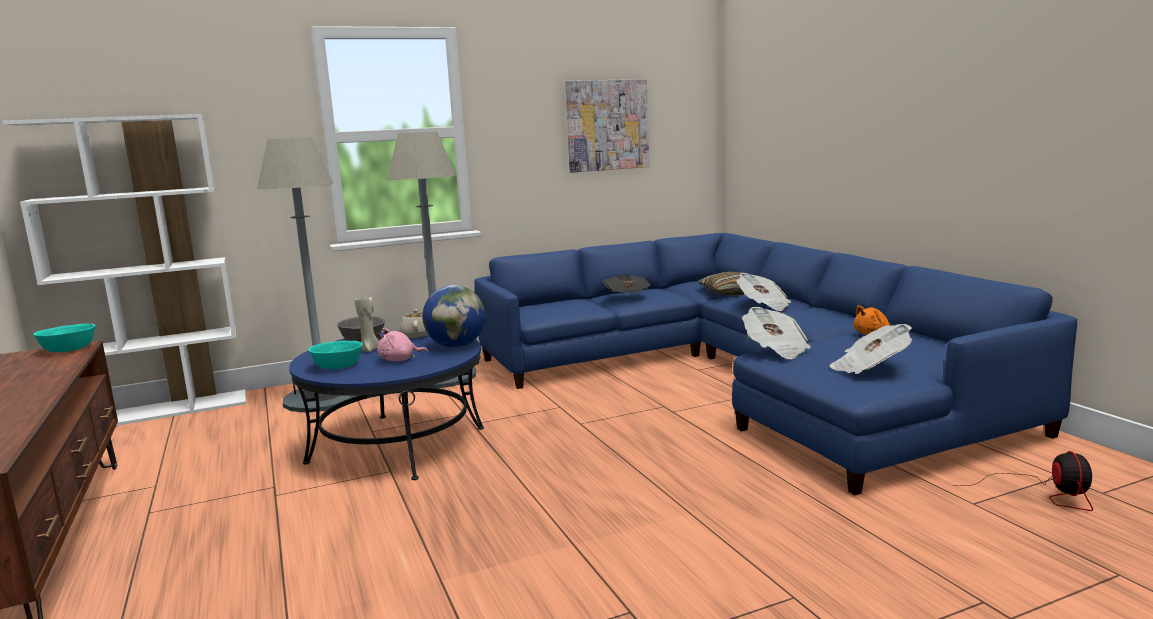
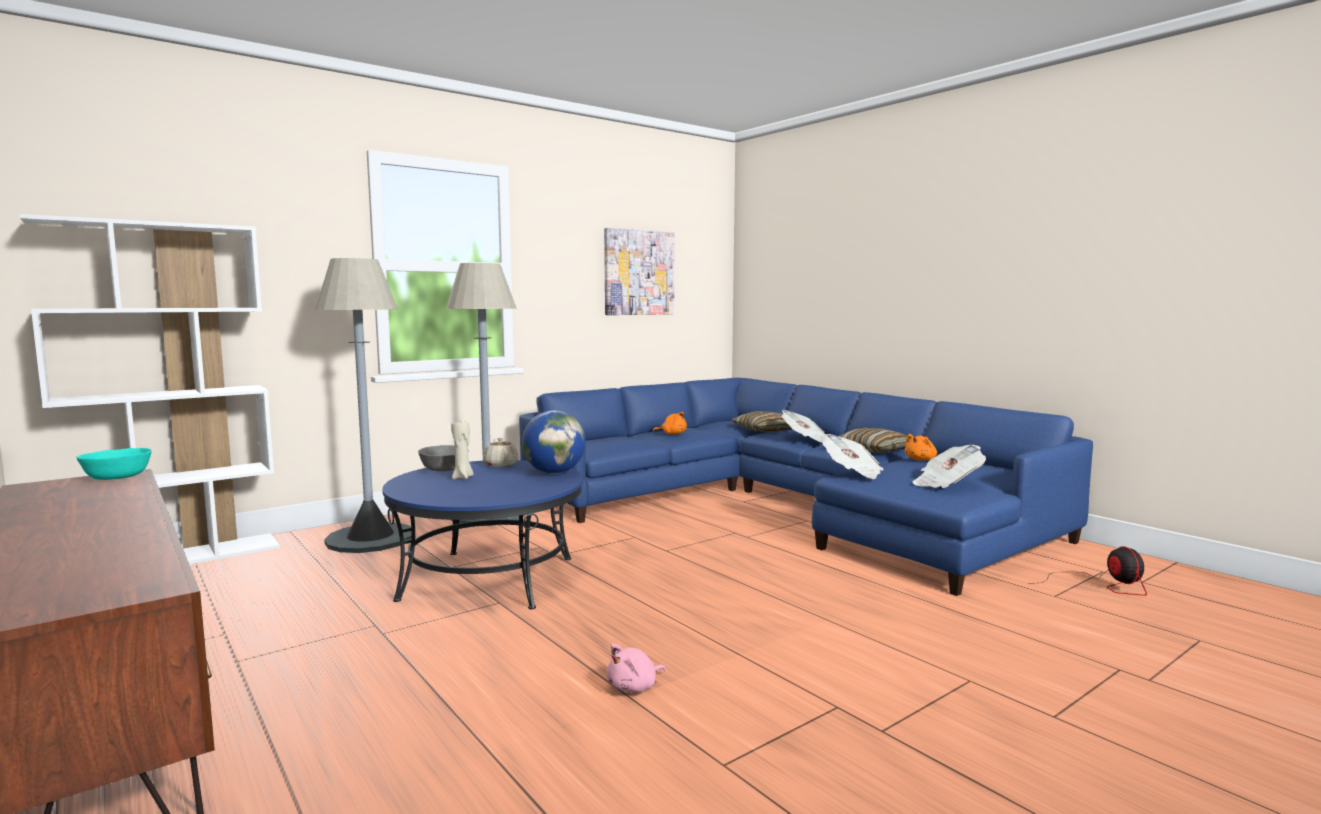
camera: 15 degrees left, 5 degrees down
turquoise bowl [308,340,362,369] -> none
pink plush toy [377,328,429,361] -> pink plush toy moved to [606,644,666,693]
newspaper [602,275,651,293] -> orange plush toy [653,412,687,435]
none -> pillow [839,428,907,453]

